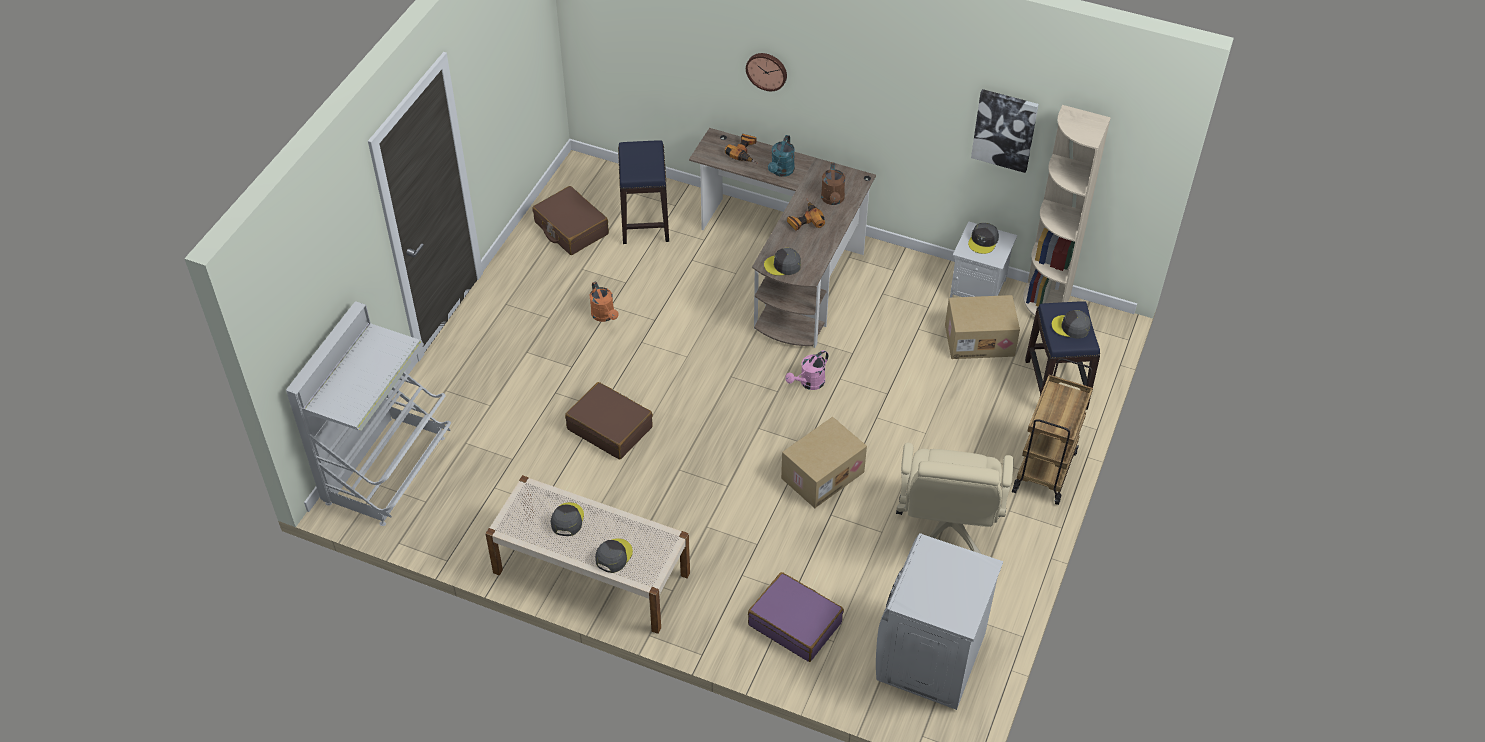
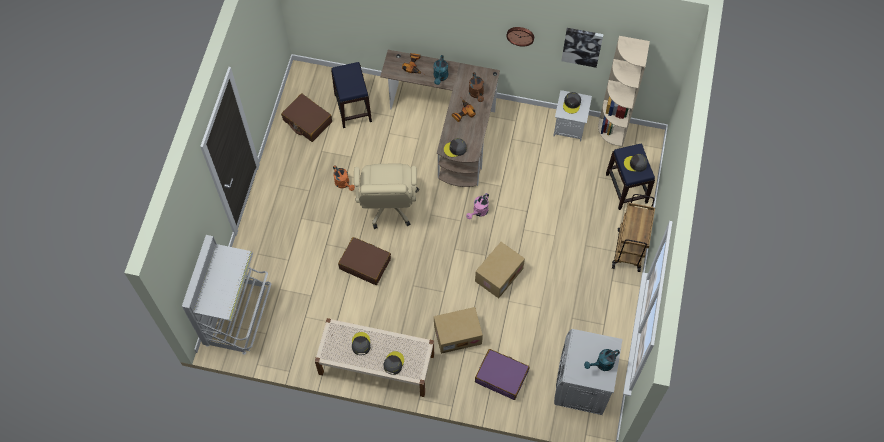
camera: 10 degrees left, 15 degrees up
wall clock [746,53,787,91] -> wall clock moved to [506,27,534,47]
beige office chair [896,443,1013,554] -> beige office chair moved to [354,163,419,229]
cardboard box [945,295,1020,359] -> cardboard box moved to [434,307,483,354]
none -> turquoise watering can [584,349,620,371]

